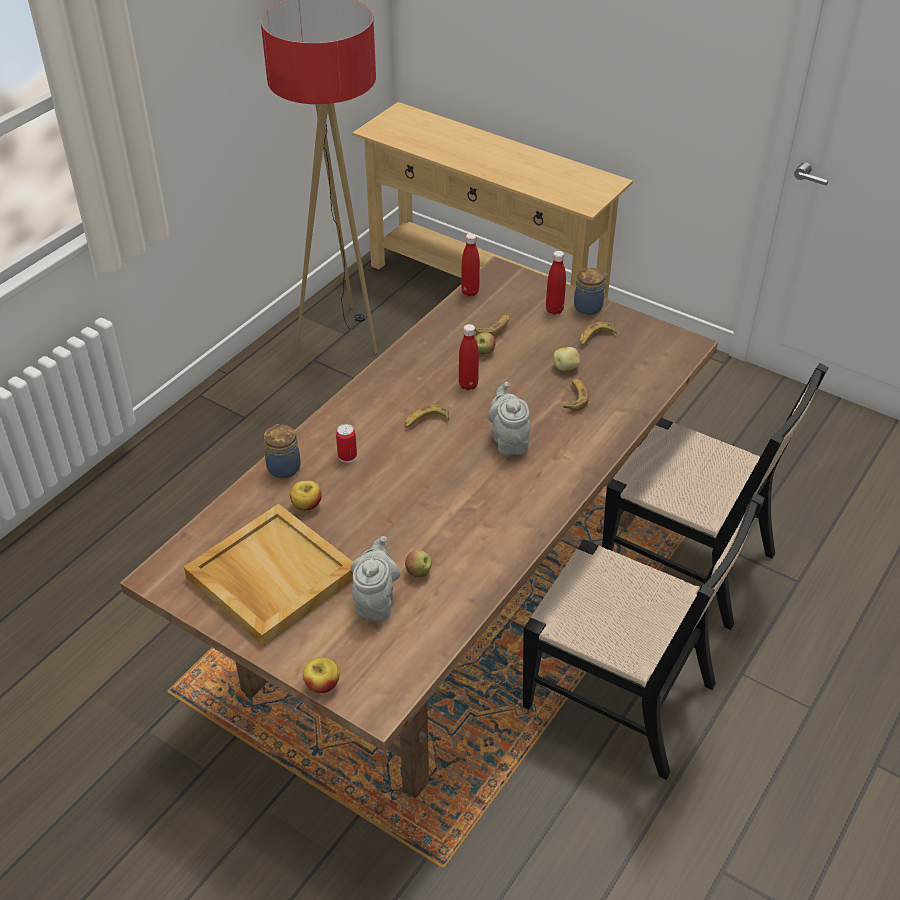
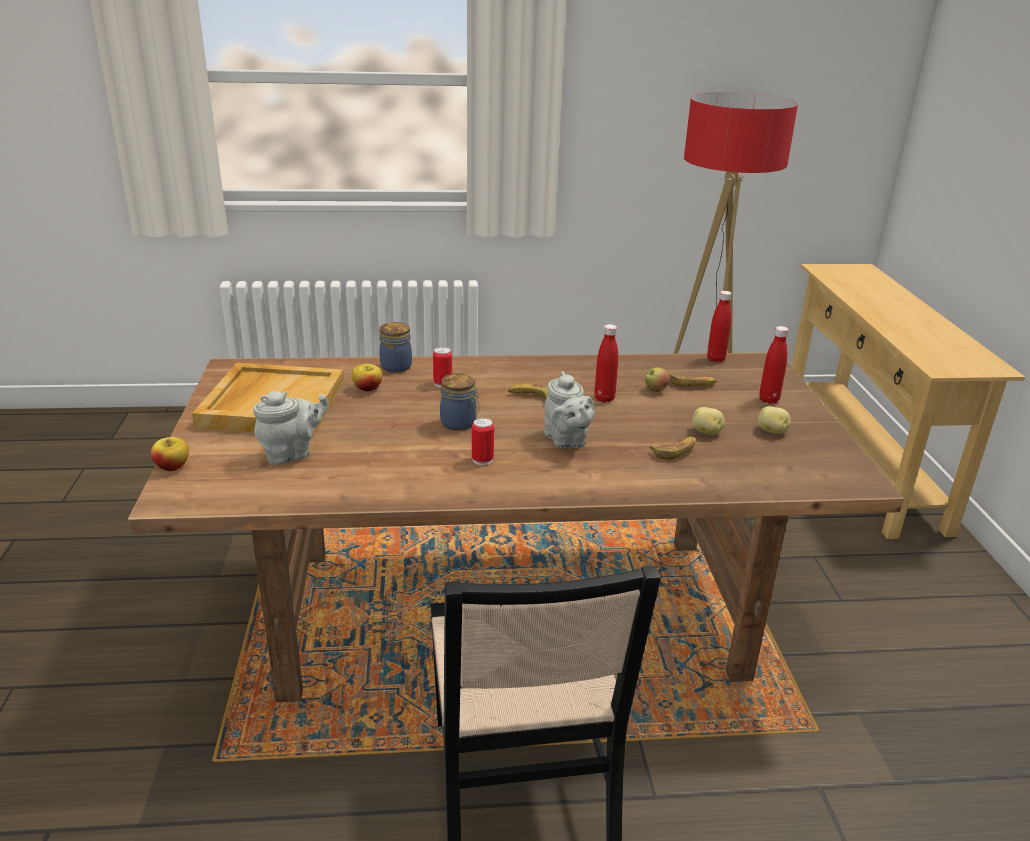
camera: 50 degrees right, 15 degrees down
apple [405,550,432,578] -> none
grey teapot [487,382,531,455] -> grey teapot turned 120 degrees clockwise [544,371,595,448]
jar [574,268,607,315] -> jar moved to [440,373,479,431]
banana [580,322,617,346] -> potato [758,406,791,434]
chair [602,363,829,630] -> none
none -> can [472,418,494,465]

